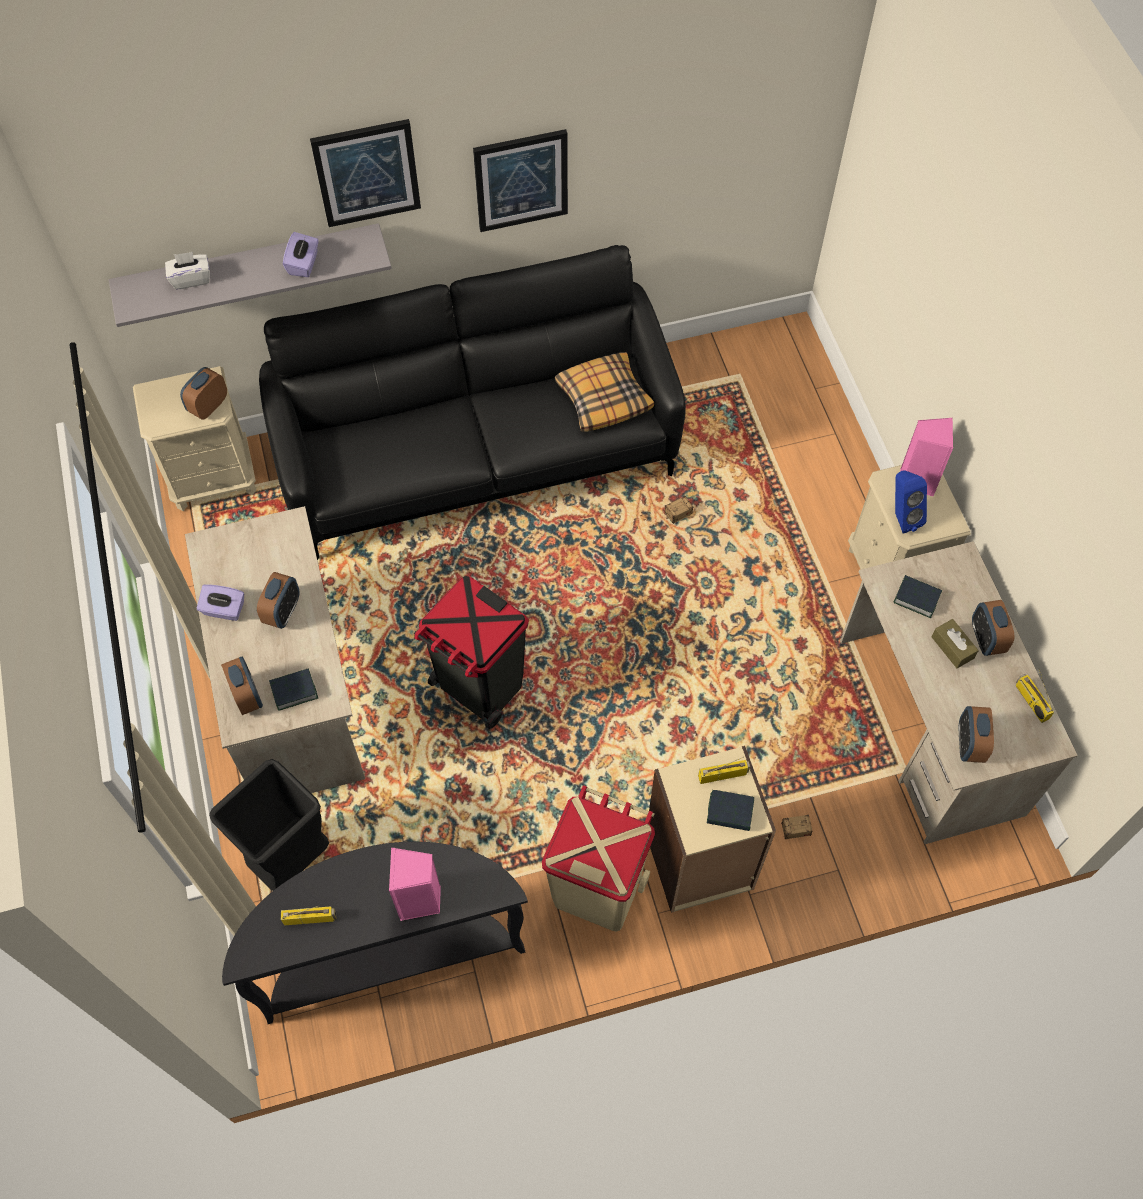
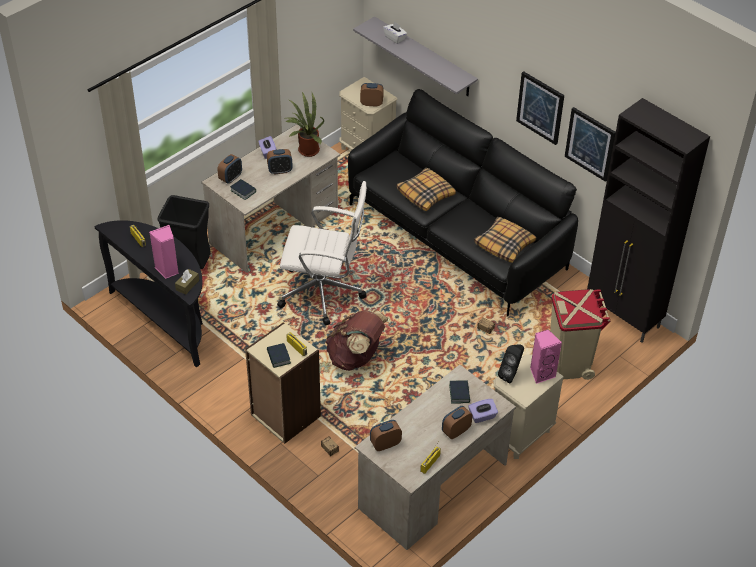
camera: 60 degrees right, 15 degrees down
purple tissue box [283,232,319,277] -> purple tissue box moved to [468,399,498,423]
picture [310,119,421,227] -> picture moved to [565,107,616,182]
black trash can [414,576,529,729] -> white office chair [277,181,367,325]
beige trash can [542,785,655,932] -> beige trash can moved to [550,289,610,380]
blue speaker [895,470,927,534] -> black speaker [498,344,524,383]
brown tissue box [931,619,979,668] -> brown tissue box moved to [175,269,199,295]
none -> potted plant [285,92,324,157]
none -> brown backpack [326,309,388,371]
none -> pillow [396,168,456,211]
none -> black cabinet [587,98,710,343]

